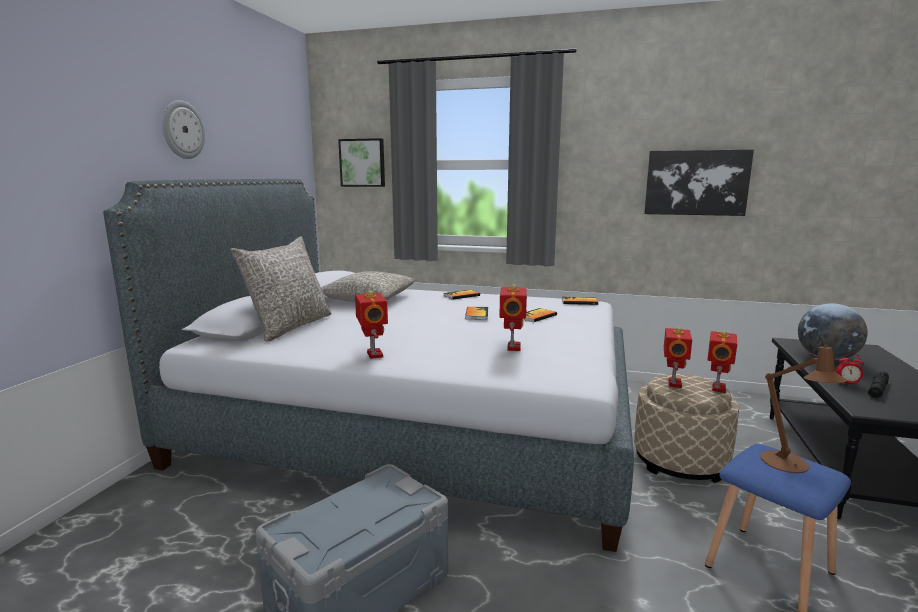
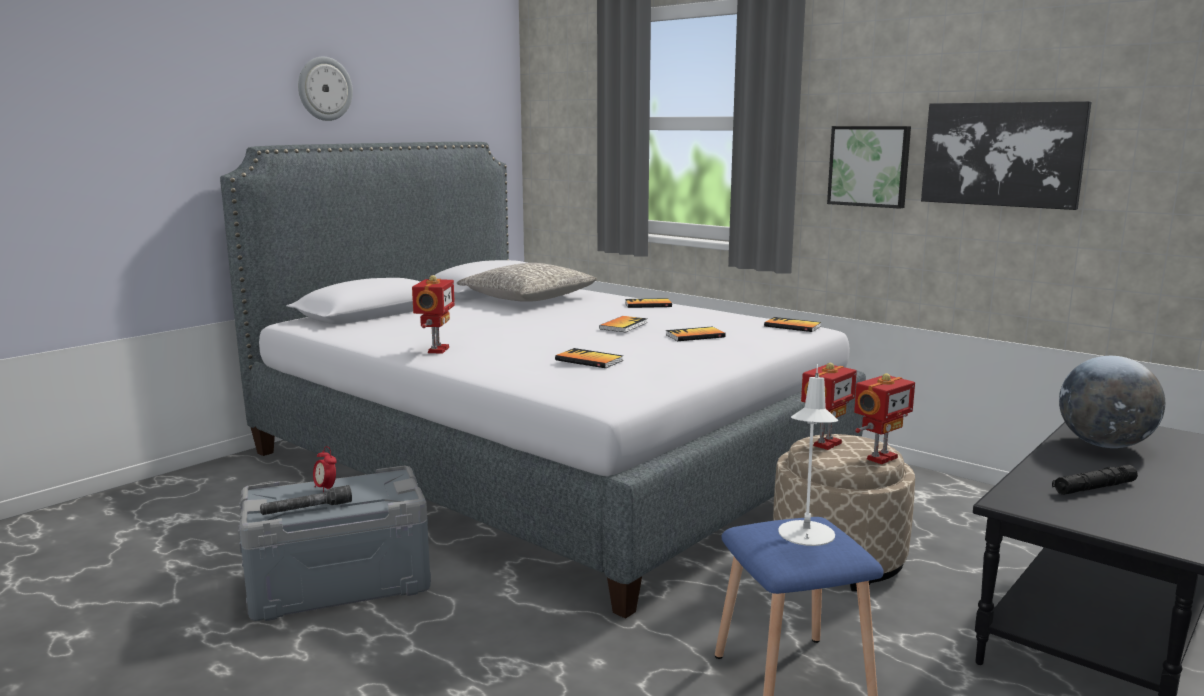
camera: 25 degrees right, 0 degrees up
grey pillow [230,236,332,342] -> none
picture [338,138,385,187] -> picture moved to [827,126,911,209]
toy robot [499,284,527,351] -> book [555,348,623,368]
brown table lamp [760,337,847,473] -> white table lamp [778,364,838,546]
alarm clock [836,353,864,387] -> alarm clock moved to [313,446,337,493]
none -> grey flashlight [260,485,352,515]

